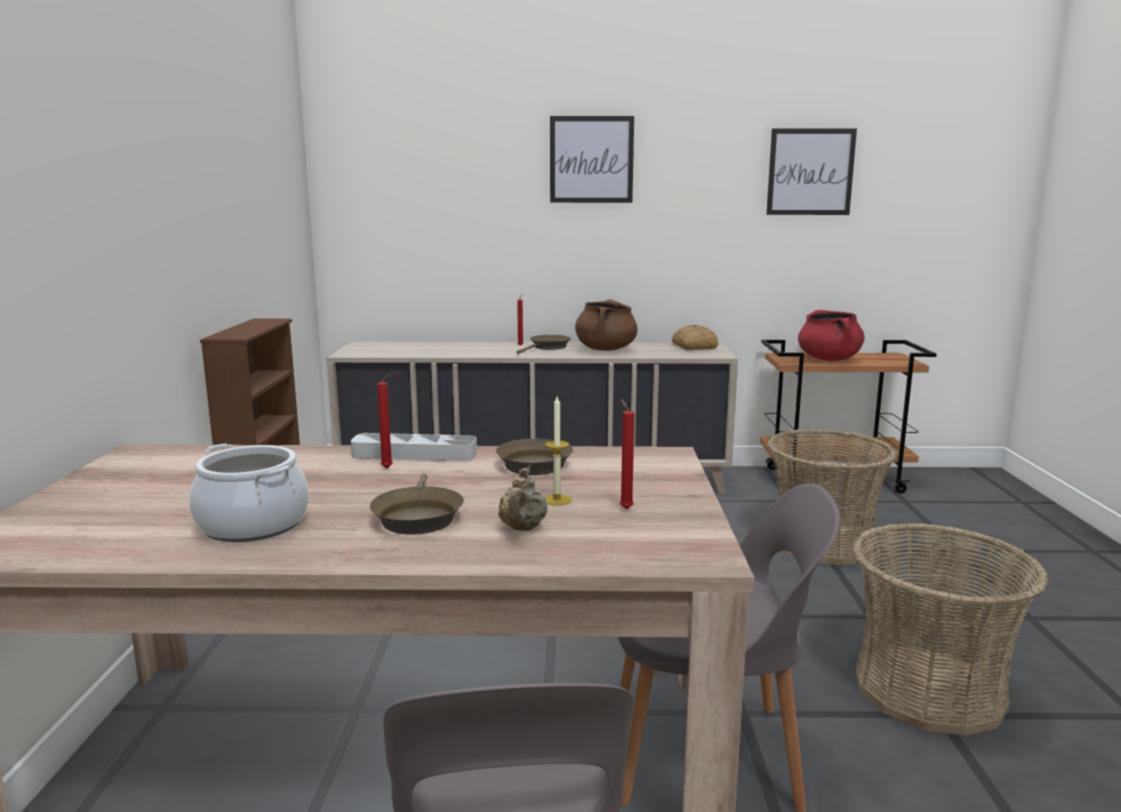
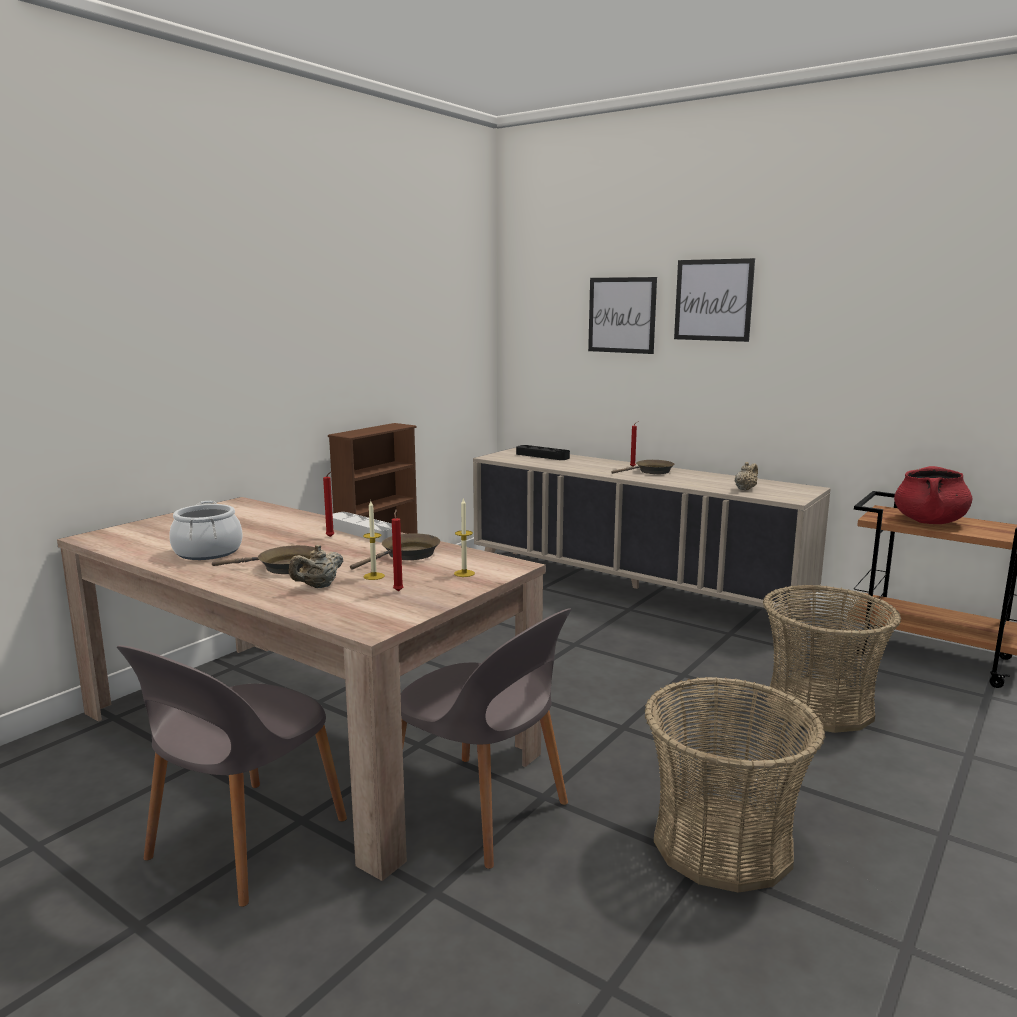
camera: 35 degrees right, 0 degrees up
brown frying pan [370,474,464,534] -> brown frying pan turned 120 degrees counterclockwise [212,545,315,574]
brown cooking pot [575,300,638,351] -> none
bread [672,325,718,350] -> none
picture [766,128,857,215] -> picture moved to [588,277,657,354]
none -> candle [454,499,475,577]
none -> black tray [516,445,570,460]
none -> beige teapot [735,462,758,490]

